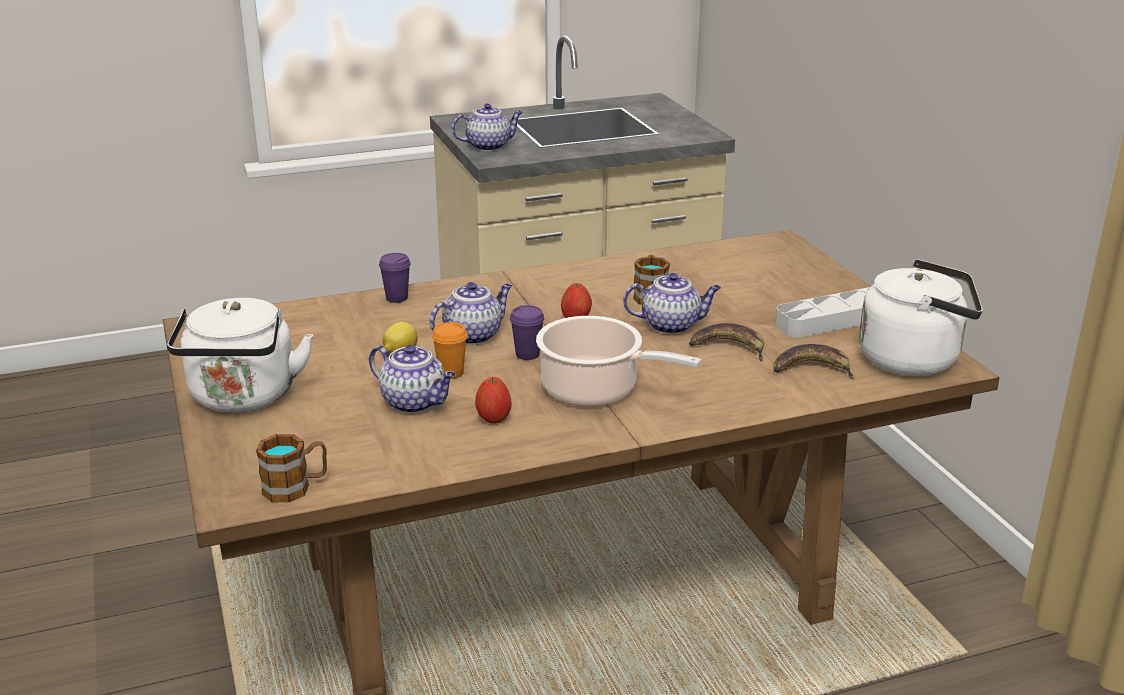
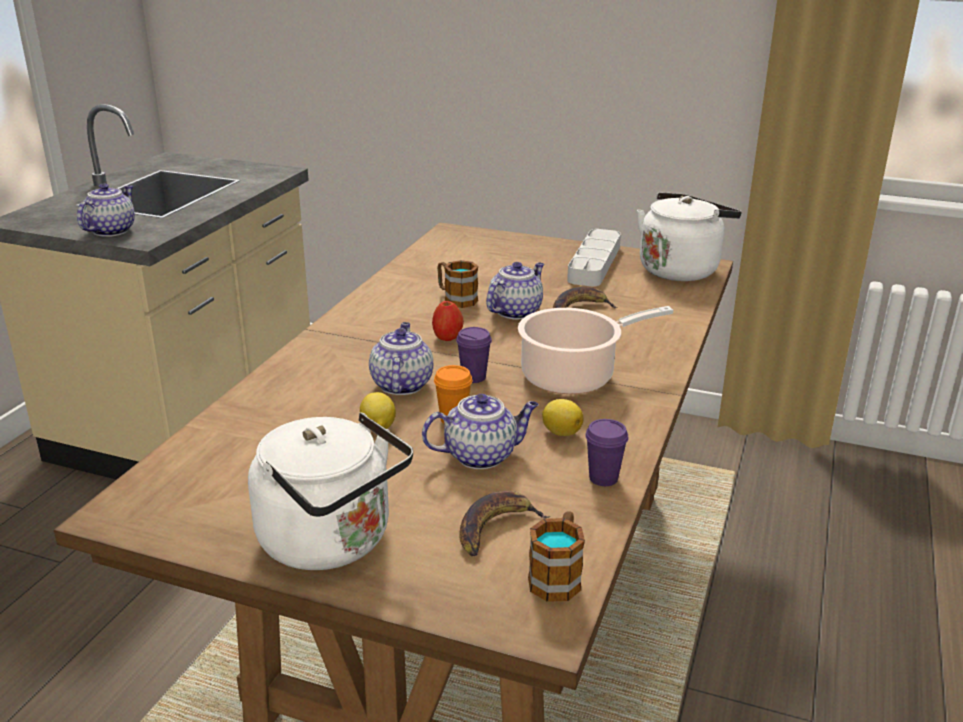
camera: 50 degrees left, 0 degrees up
purple cup [379,253,411,303] -> purple cup moved to [585,419,629,486]
apple [475,377,512,424] -> lemon [542,399,583,436]
banana [773,344,855,379] -> banana moved to [459,491,550,556]

